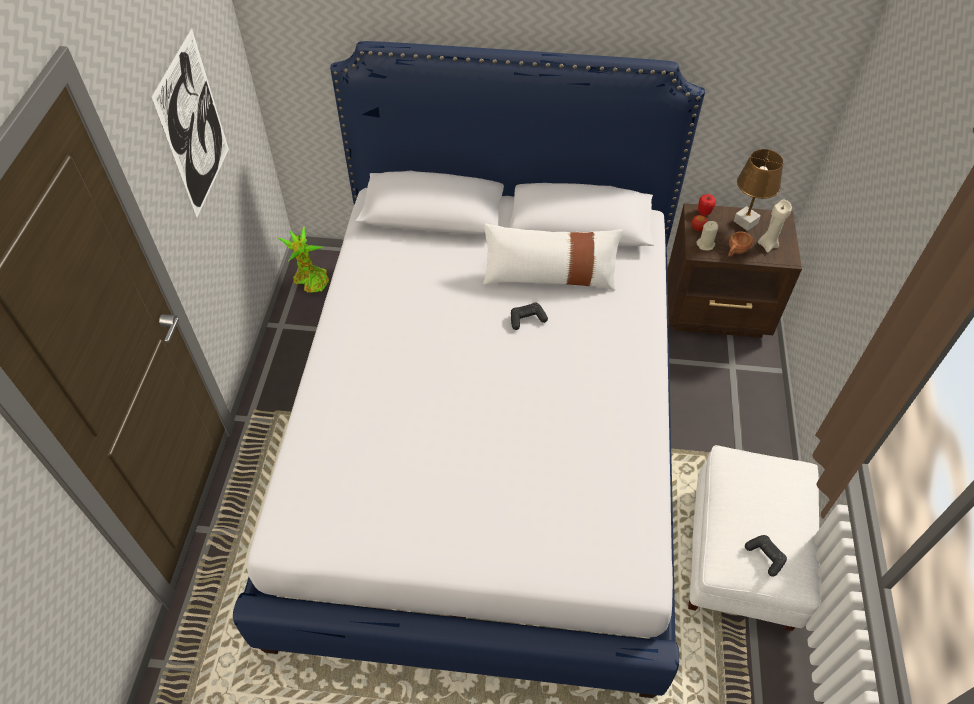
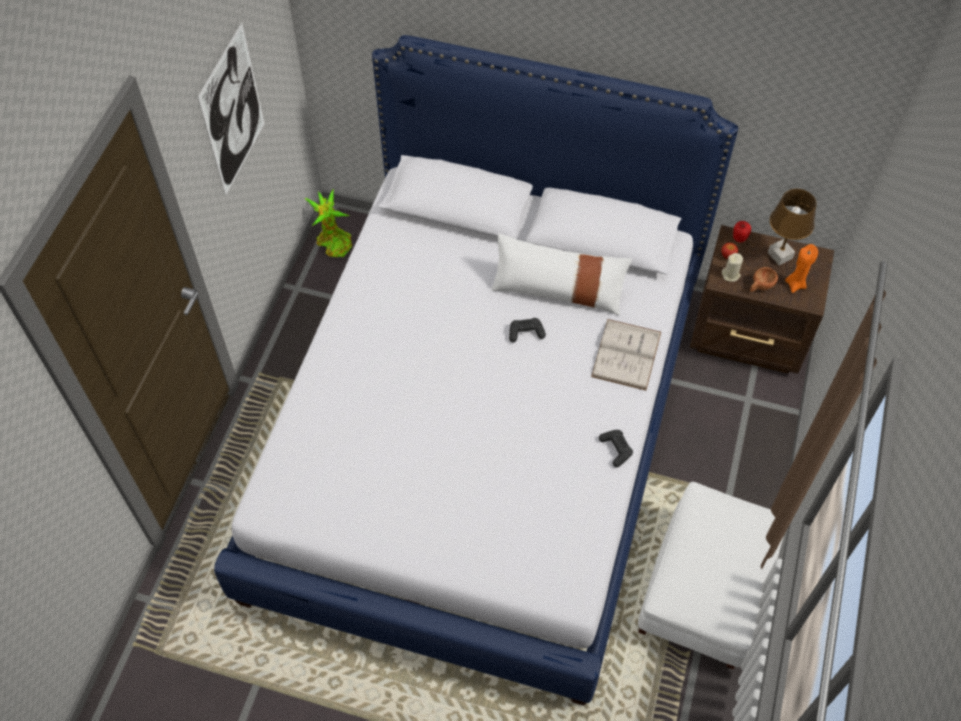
camera: 10 degrees right, 5 degrees up
black game controller [745,535,787,577] -> black game controller moved to [599,430,633,467]
beige candle [758,200,792,253] -> orange candle [785,244,818,293]
none -> white book [591,319,661,391]

